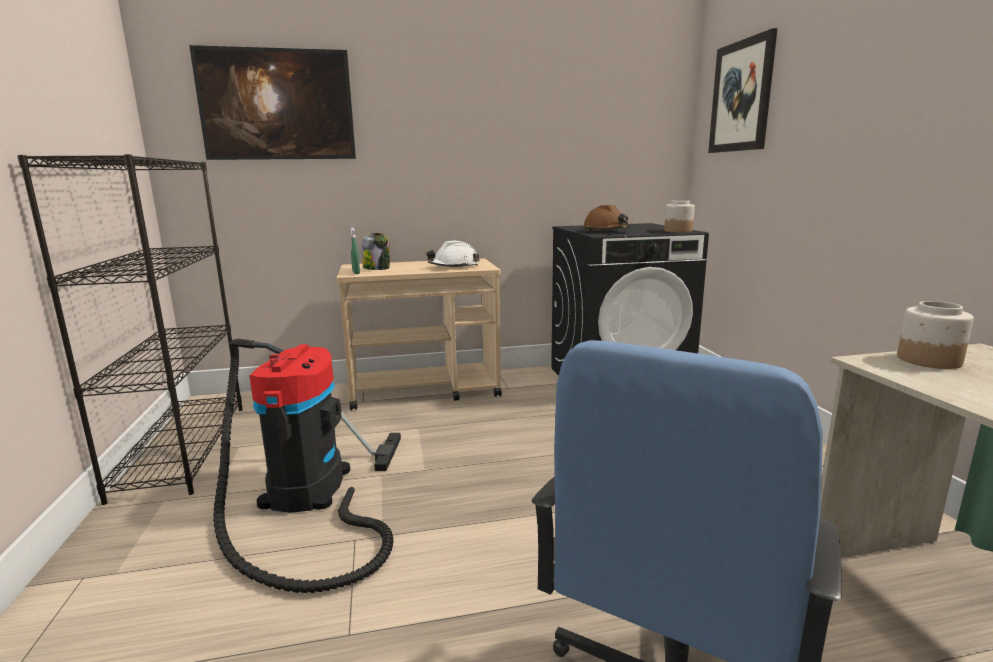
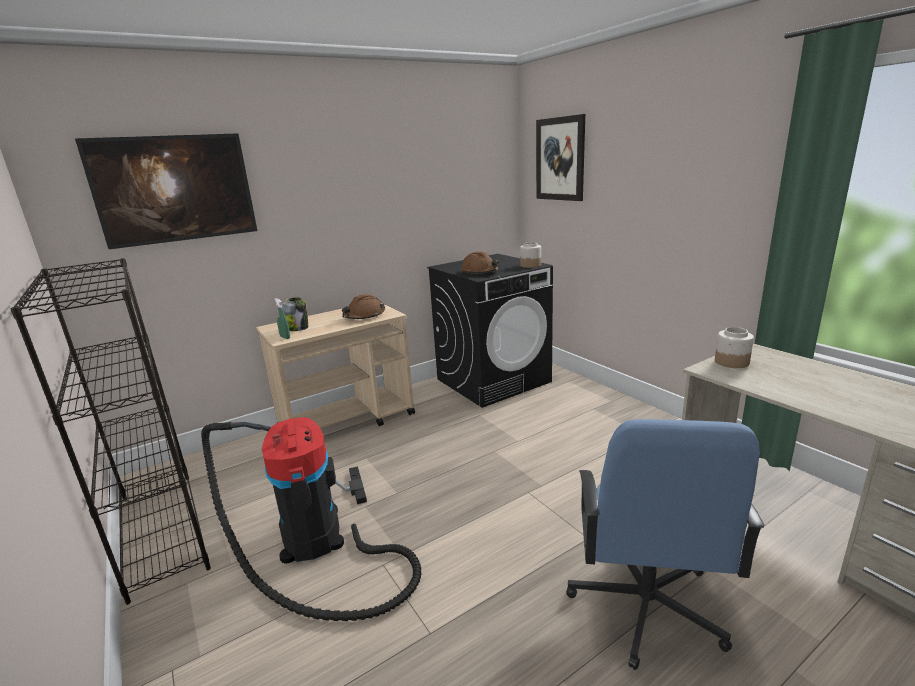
camera: 20 degrees left, 5 degrees up
white hard hat [426,241,479,268] -> brown hard hat [342,294,385,319]

